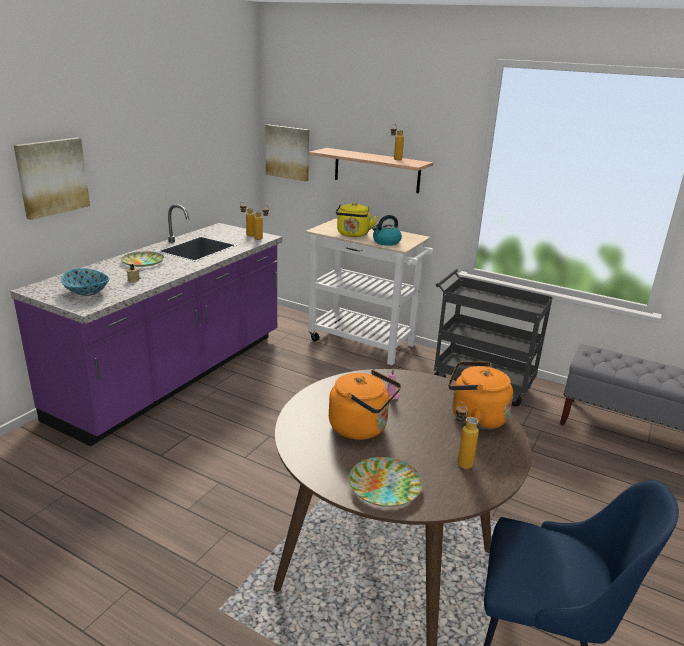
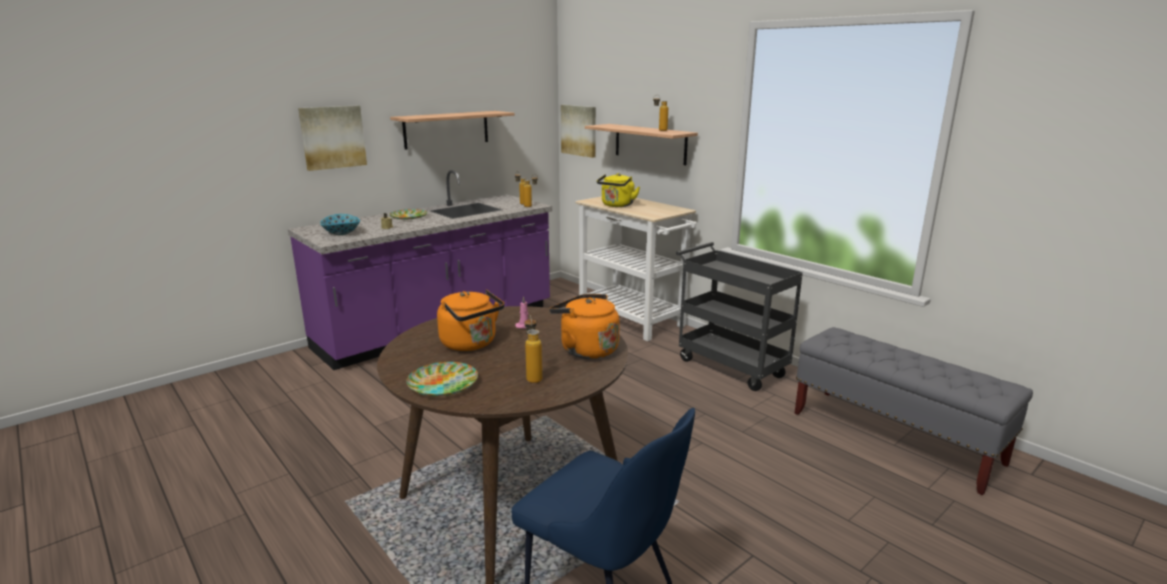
camera: 20 degrees right, 5 degrees down
kettle [372,215,402,246] -> none
none -> shelf [390,111,515,150]

